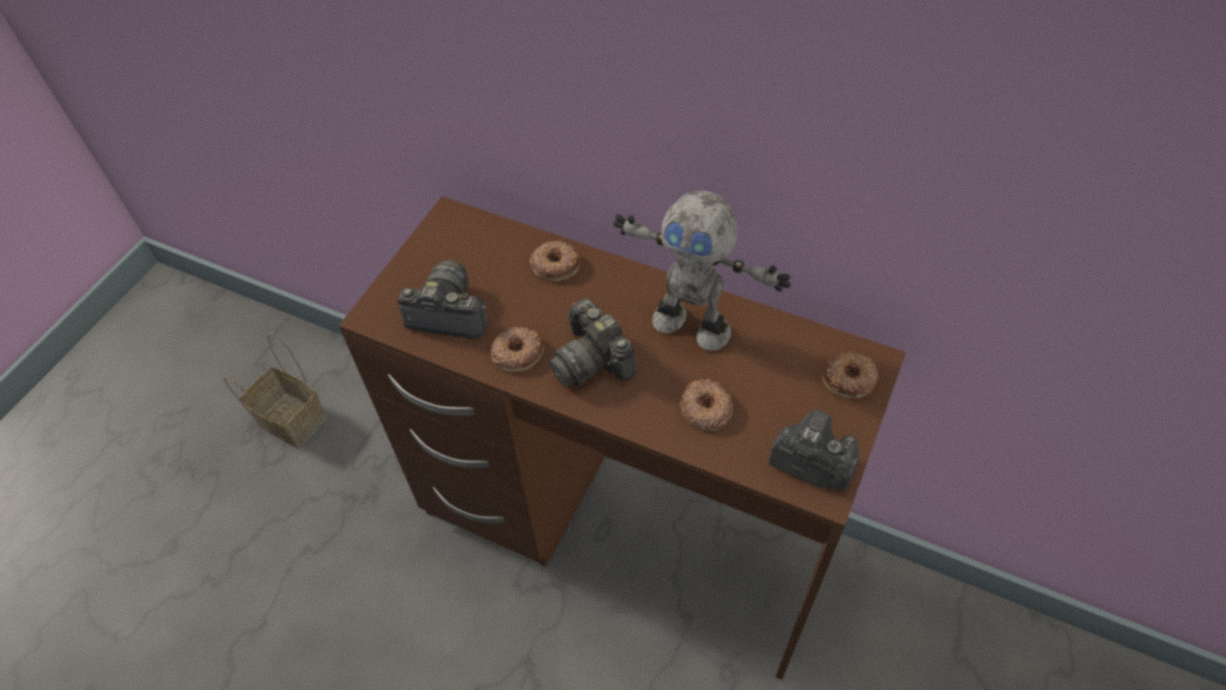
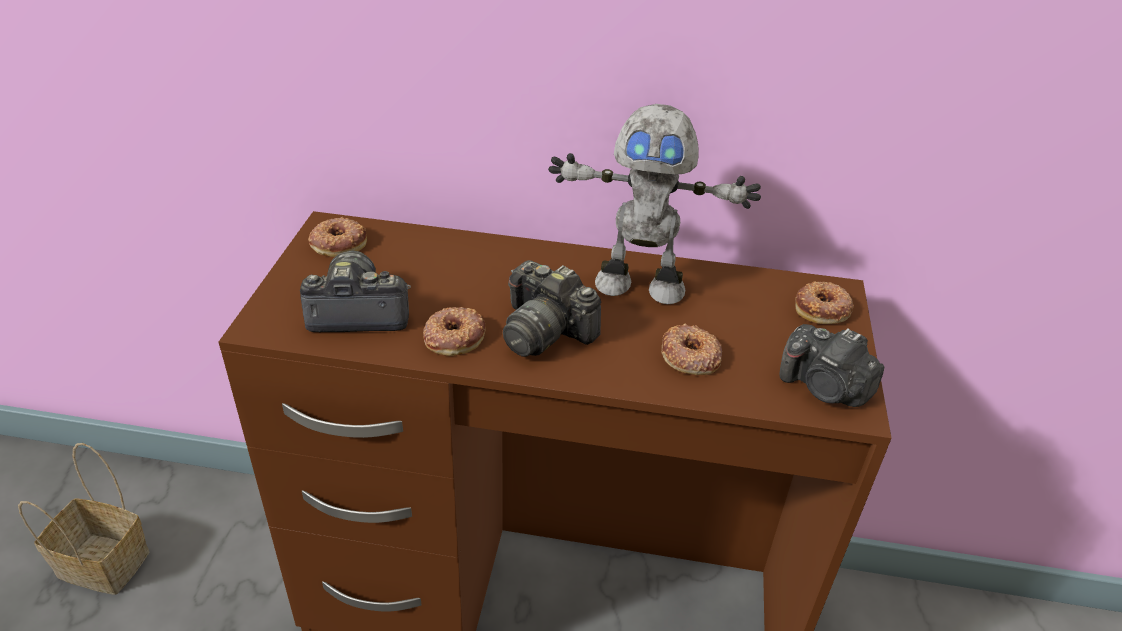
camera: 20 degrees left, 15 degrees down
donut [529,241,580,282] -> donut moved to [308,217,367,257]
camera [768,410,859,491] -> camera turned 150 degrees counterclockwise [779,324,884,407]

